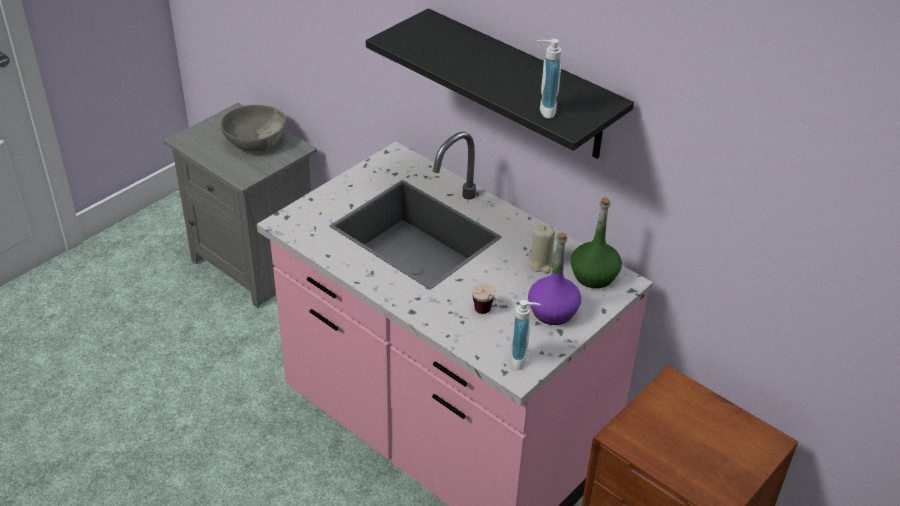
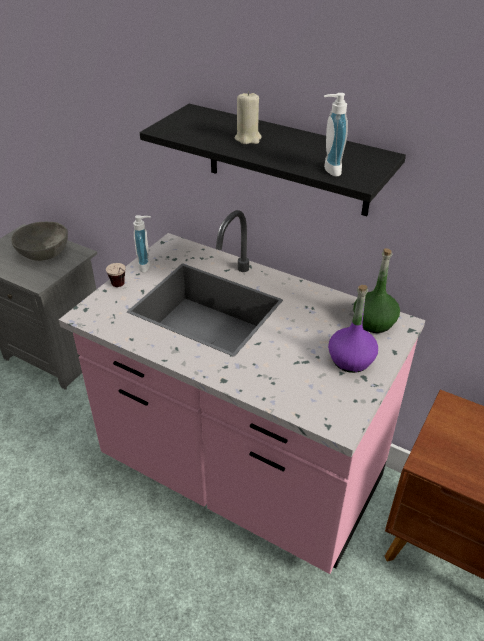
camera: 10 degrees left, 0 degrees up
cup [472,284,497,314] -> cup moved to [106,263,125,287]
soap dispenser [510,300,541,370] -> soap dispenser moved to [133,215,151,272]
beige candle [528,224,555,273] -> beige candle moved to [235,91,262,144]

